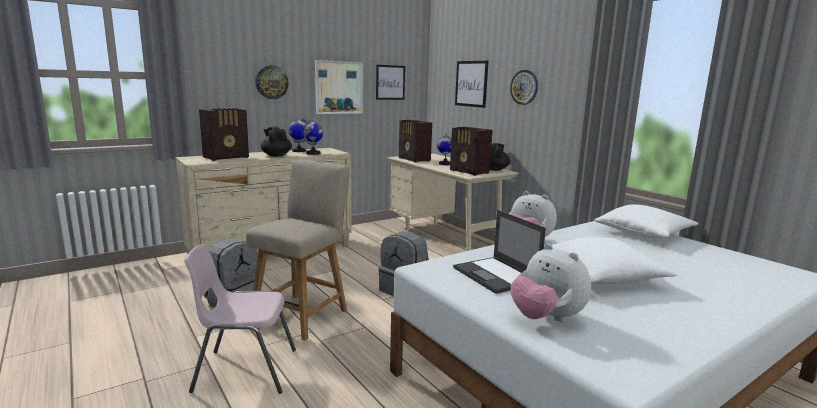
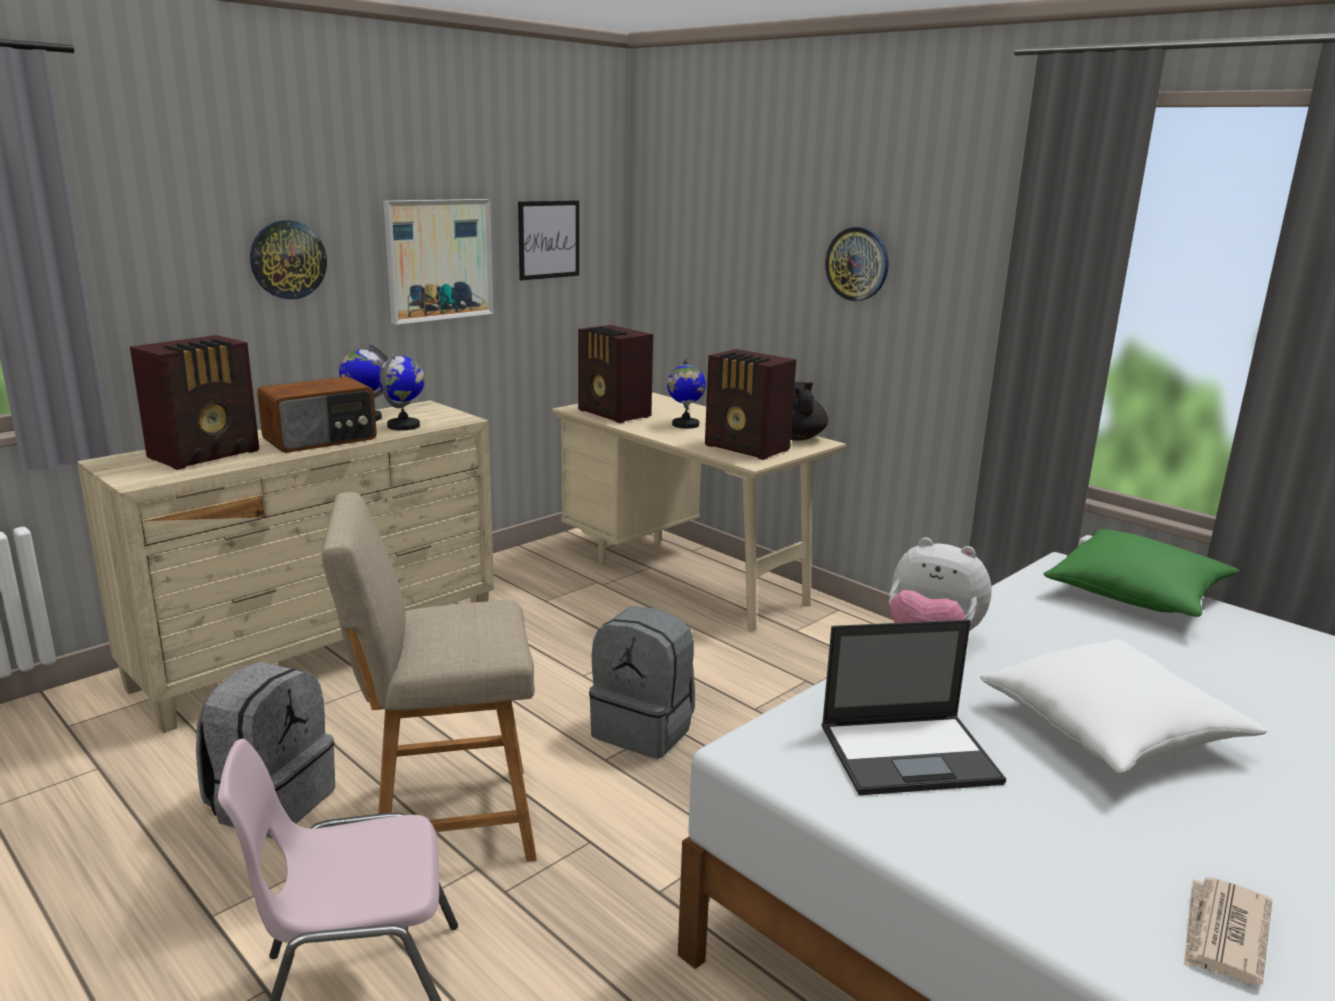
camera: 10 degrees left, 5 degrees up
beige chair [246,160,350,341] -> beige chair turned 120 degrees counterclockwise [322,492,537,862]
black teapot [260,126,292,157] -> radio [257,377,377,453]
laptop [453,210,546,294] -> laptop turned 60 degrees counterclockwise [821,620,1006,795]
picture [455,61,489,108] -> none
plush toy [511,244,591,322] -> none
white pillow [594,204,699,239] -> green pillow [1044,529,1239,617]
none -> newspaper [1184,877,1272,985]

